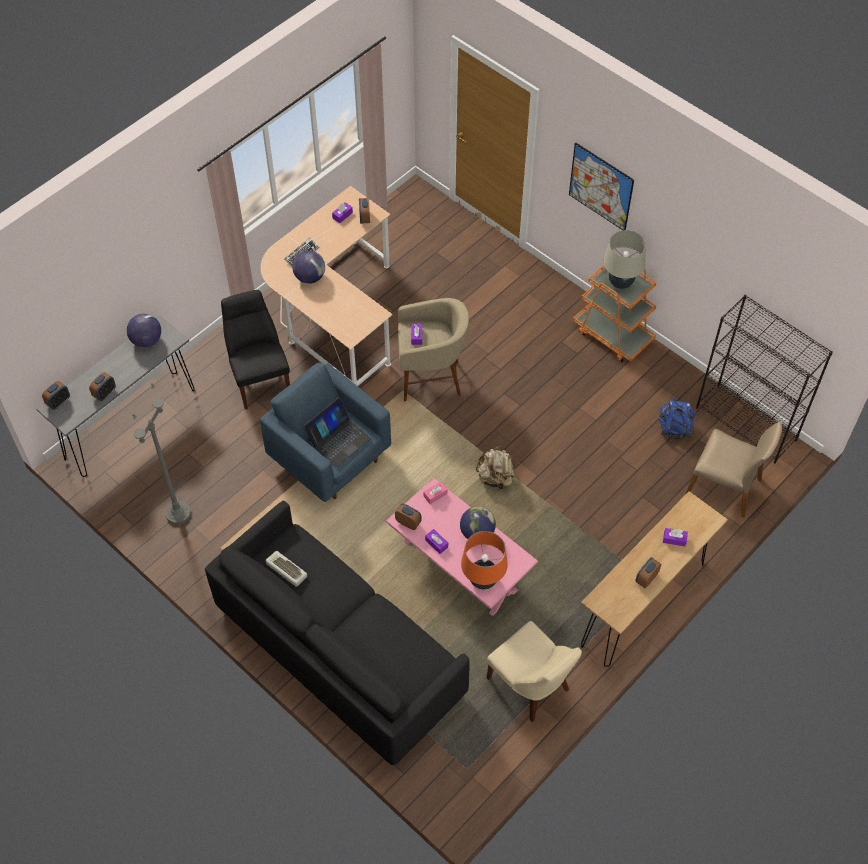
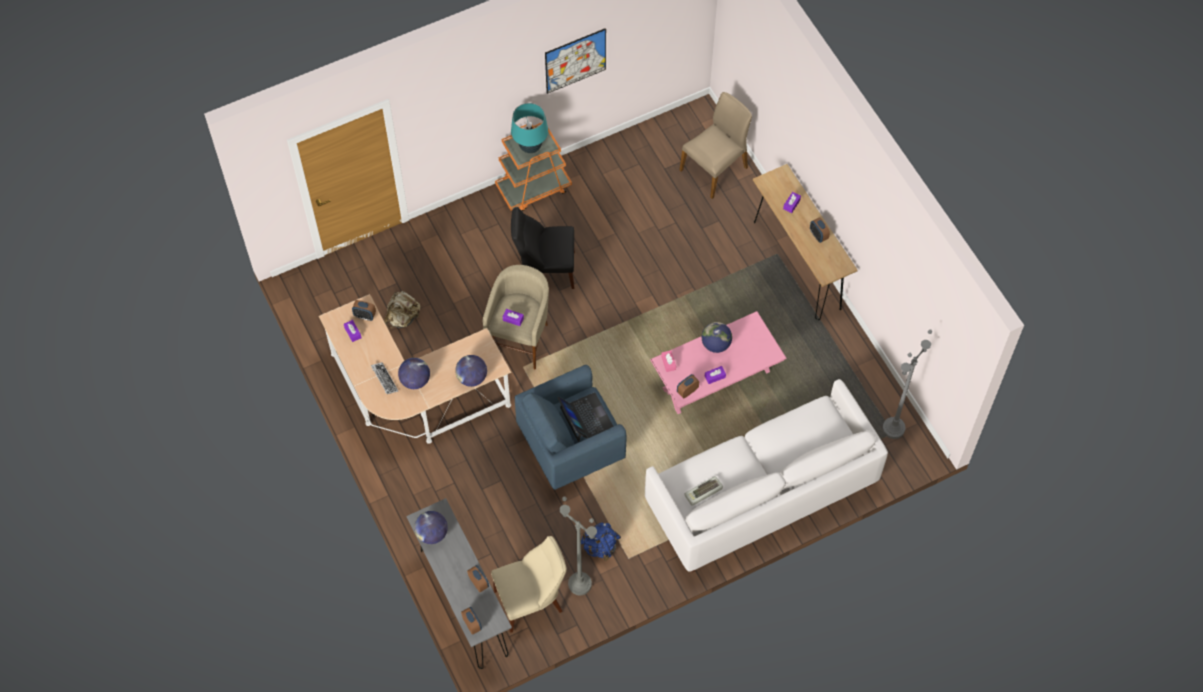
camera: 70 degrees left, 5 degrees up
black sofa [205,501,470,765] -> white sofa [645,379,888,573]
black chair [221,290,290,410] -> black chair moved to [511,207,575,289]
orange table lamp [461,531,508,590] -> none
beige backpack [476,446,515,490] -> beige backpack moved to [384,291,421,328]
beige chair [487,621,582,722] -> beige chair moved to [491,536,567,633]
picture [569,142,634,230] -> picture moved to [545,28,606,94]
beige table lamp [604,230,646,289] -> turquoise table lamp [511,103,548,153]
blue backpack [658,397,695,439] -> blue backpack moved to [581,522,621,561]
black bookcase [696,295,833,463] -> none
none -> globe [455,355,487,387]
none -> grey floor lamp [883,329,932,439]

